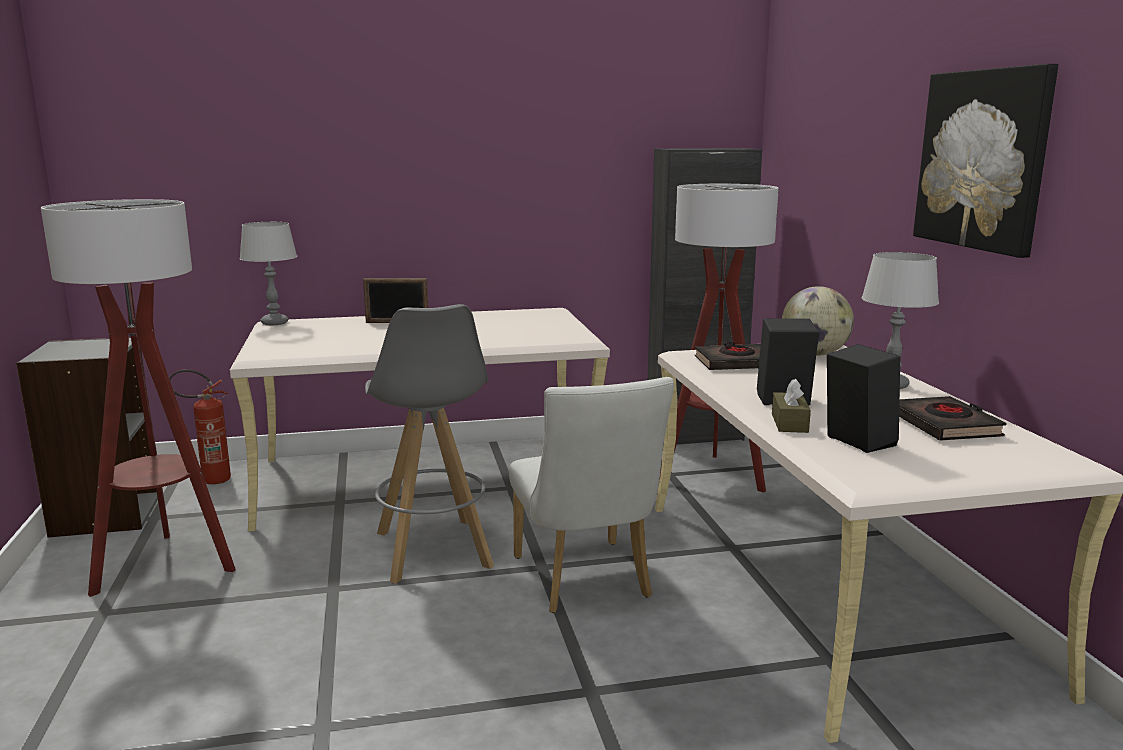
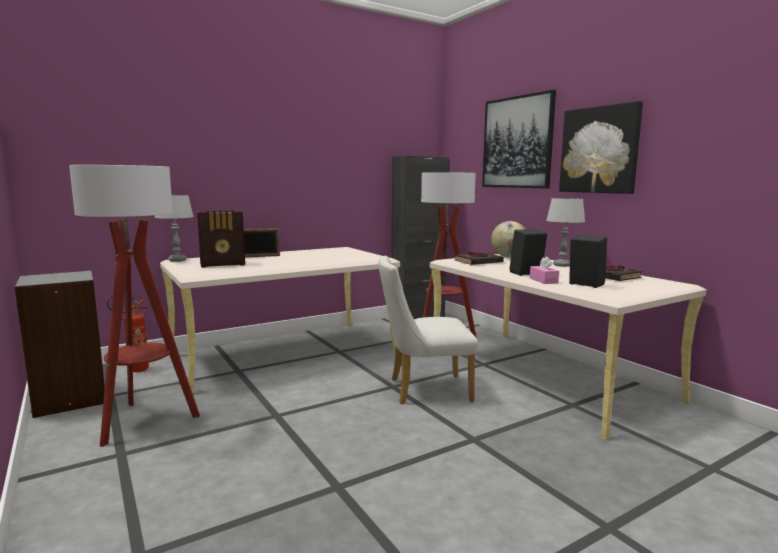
camera: 20 degrees left, 5 degrees down
grey stool [365,304,494,584] -> none
white chair [509,377,674,613] -> white chair turned 120 degrees clockwise [379,256,478,404]
brown tissue box [772,379,811,433] -> pink tissue box [530,256,559,284]
none -> radio [197,210,245,268]
none -> picture [482,90,556,188]

